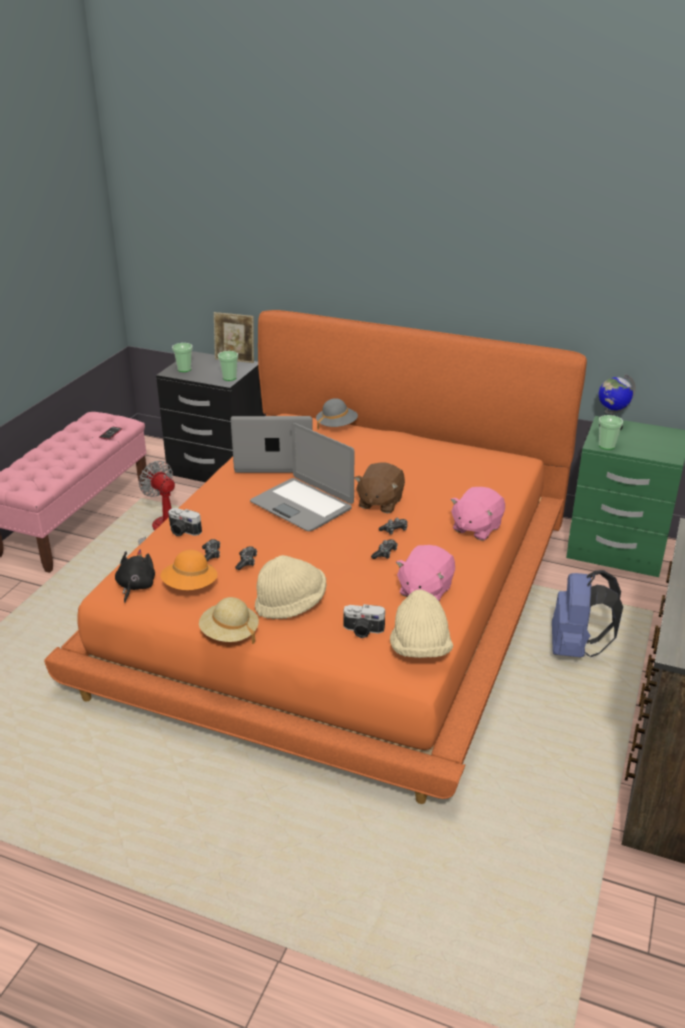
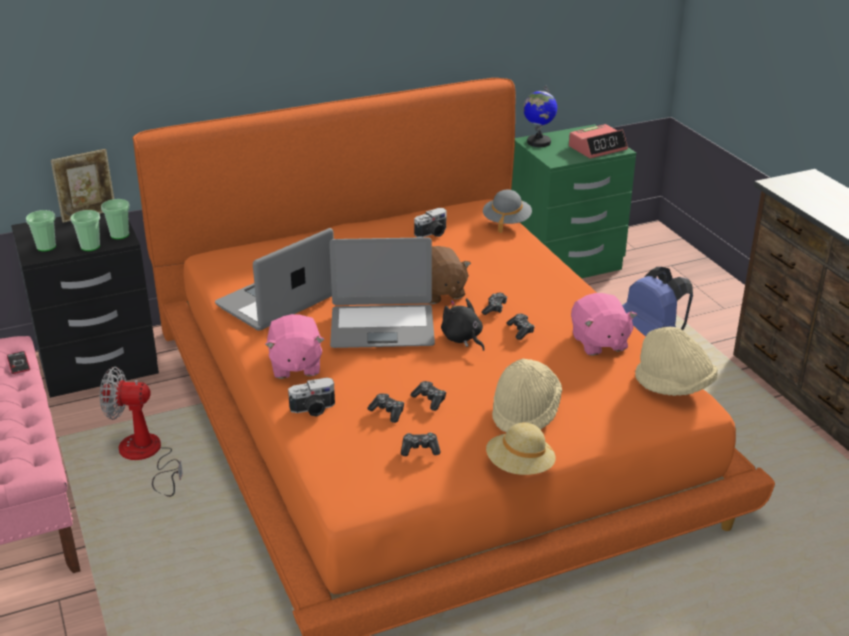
camera: 45 degrees left, 0 degrees up
black plush toy [115,550,155,603] -> black plush toy moved to [441,298,484,351]
orange hat [160,550,218,590] -> game controller [401,432,441,456]
grey hat [316,398,358,430] -> grey hat moved to [483,190,532,233]
camera [343,604,385,638] -> camera moved to [414,208,447,237]
pink plush toy [450,487,505,540] -> pink plush toy moved to [265,314,325,379]
cup [599,415,623,450] -> cup moved to [70,210,100,251]
none -> alarm clock [569,124,628,159]

